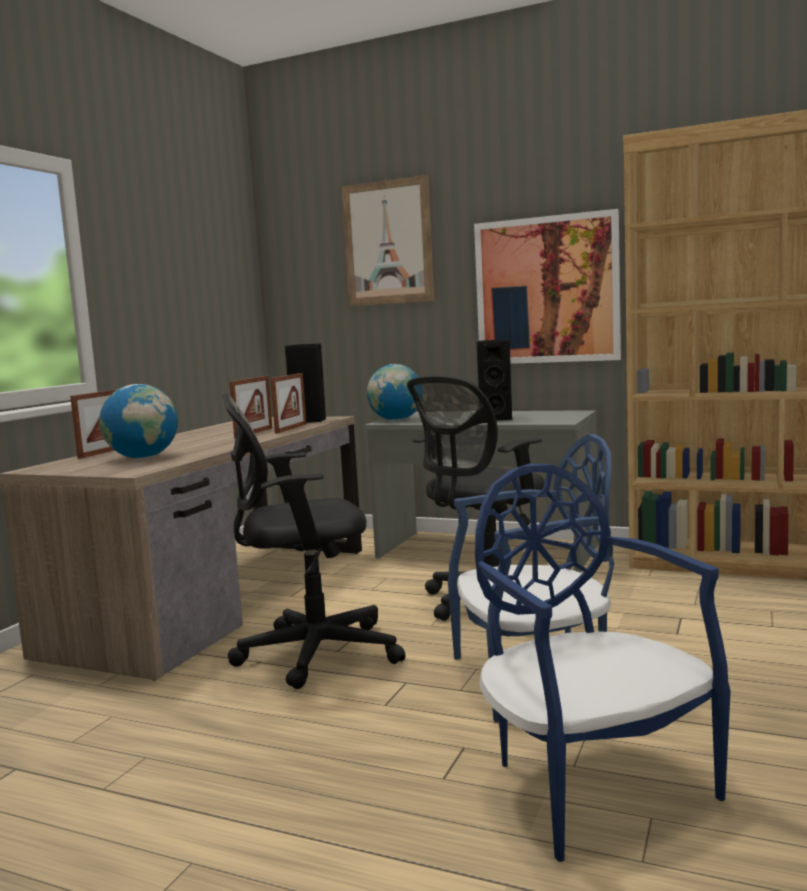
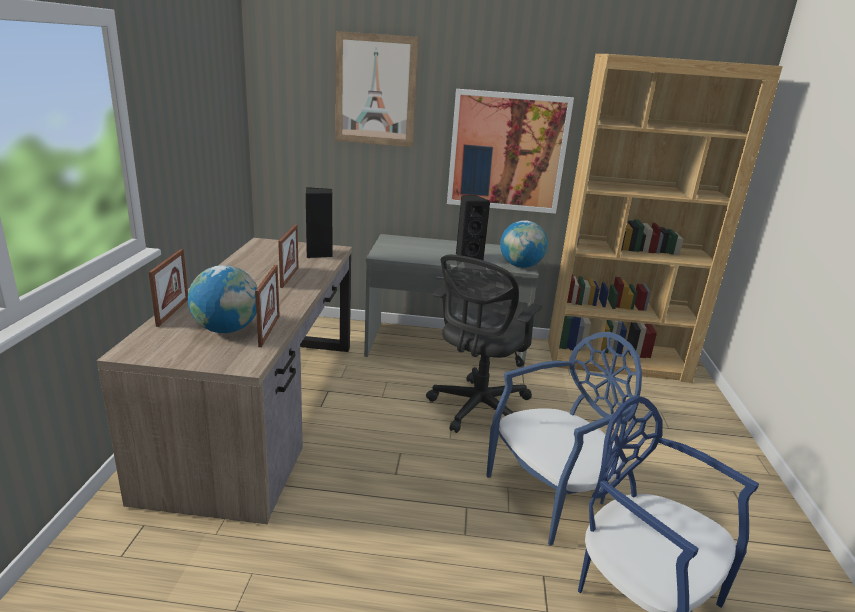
camera: 20 degrees left, 15 degrees up
black office chair [223,393,405,689] -> none
picture frame [270,373,307,434] -> picture frame moved to [255,265,280,347]
globe [367,364,423,421] -> globe moved to [500,220,548,268]

